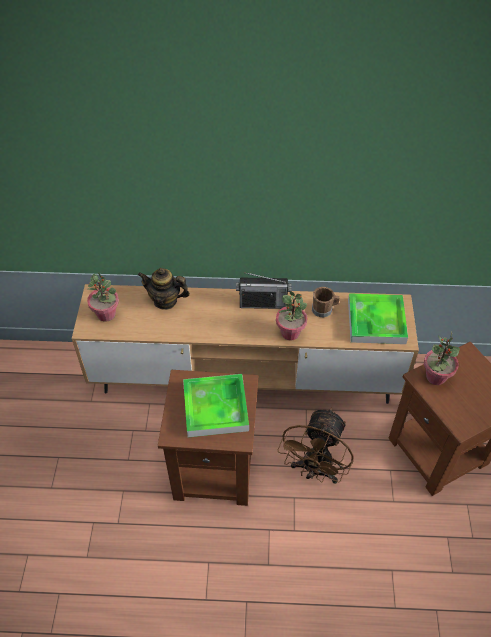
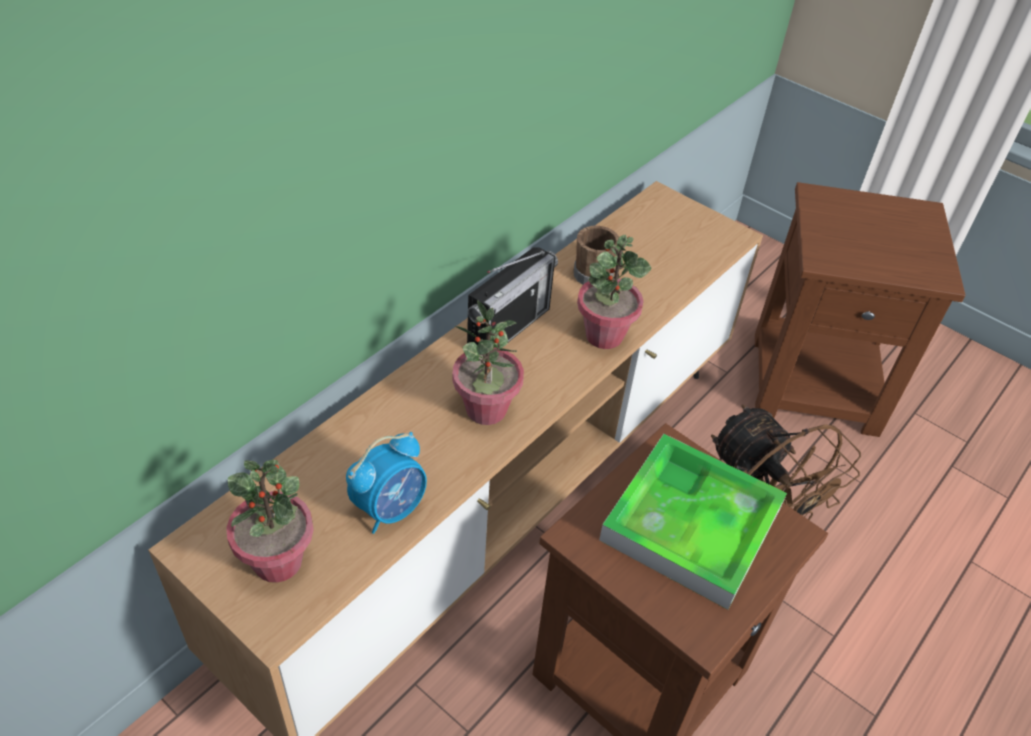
camera: 55 degrees left, 5 degrees down
teapot [138,268,190,310] -> none
tray [348,293,408,344] -> none
potted plant [424,331,460,385] -> potted plant moved to [452,300,524,425]
none -> alarm clock [346,432,427,534]

